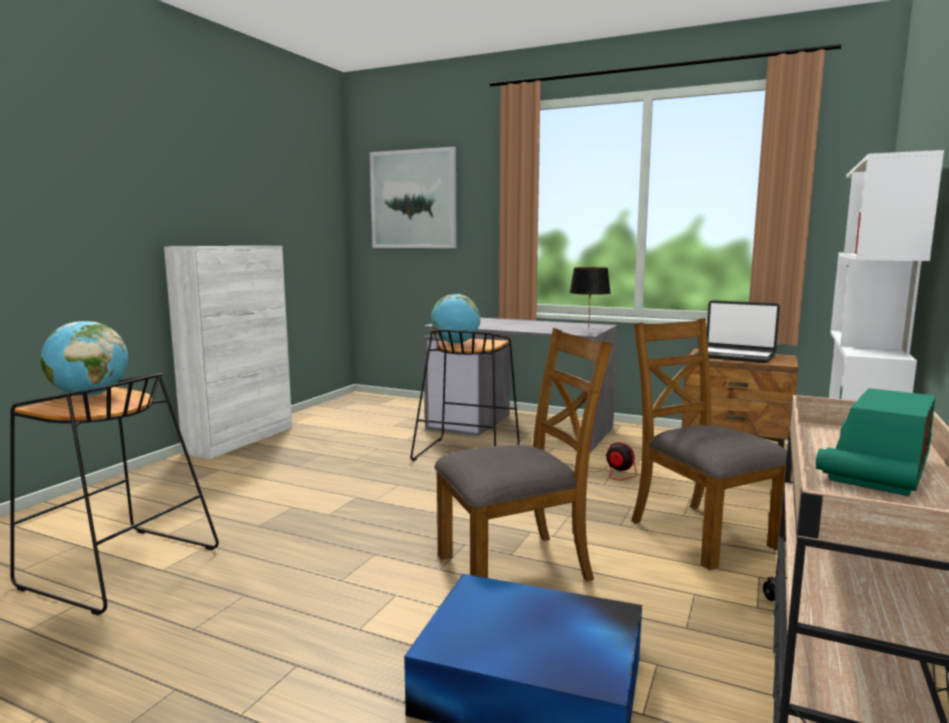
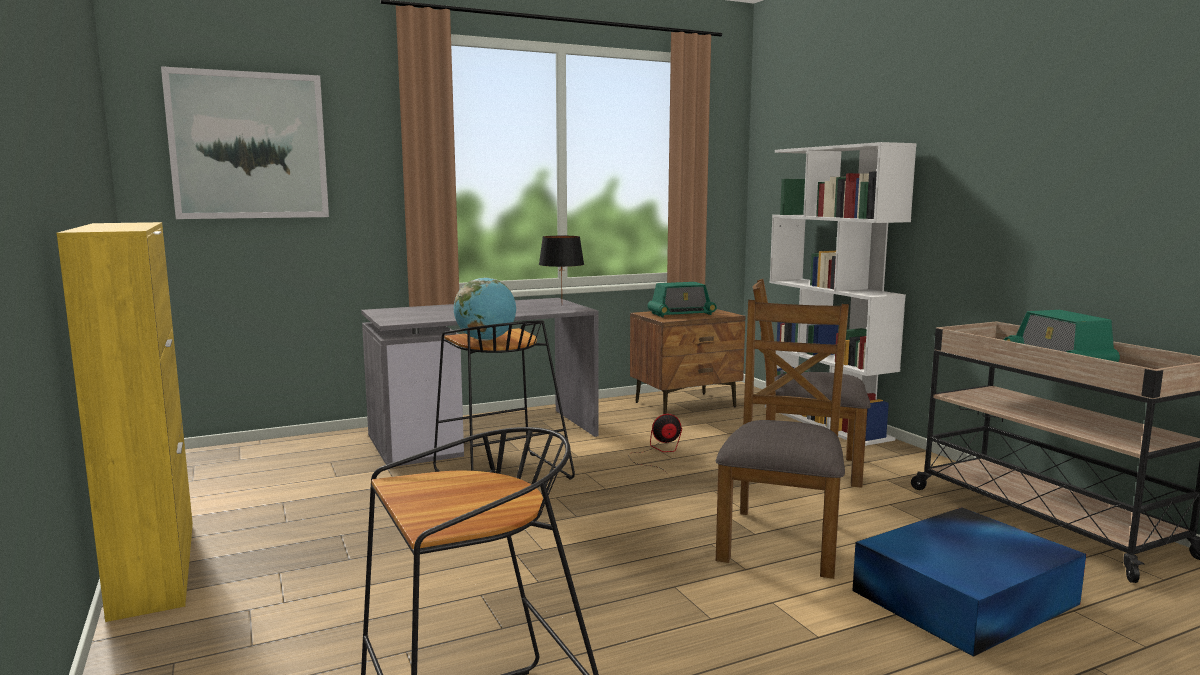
camera: 50 degrees left, 0 degrees up
globe [41,321,128,396] -> none
white cabinet [164,246,292,459] -> yellow cabinet [56,222,193,622]
laptop [695,300,780,363] -> radio [647,282,717,317]

